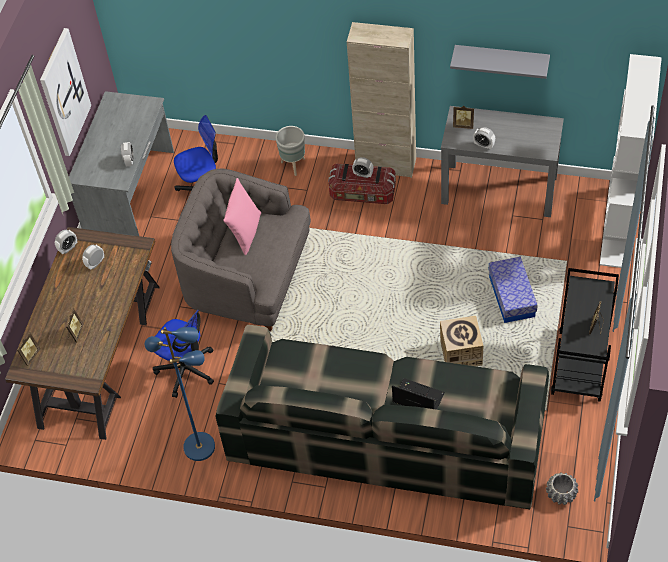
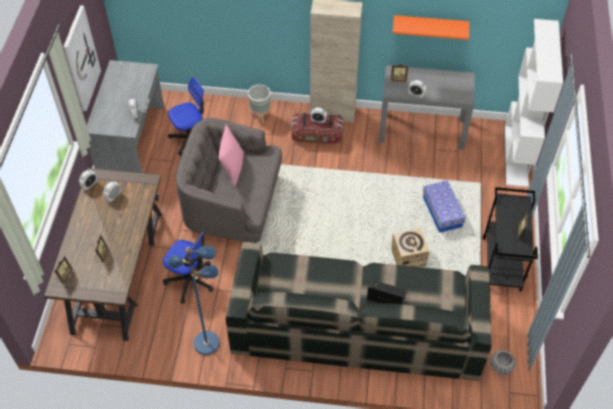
camera: 10 degrees left, 0 degrees up
grey shelf [450,45,550,79] -> orange shelf [393,15,469,40]

